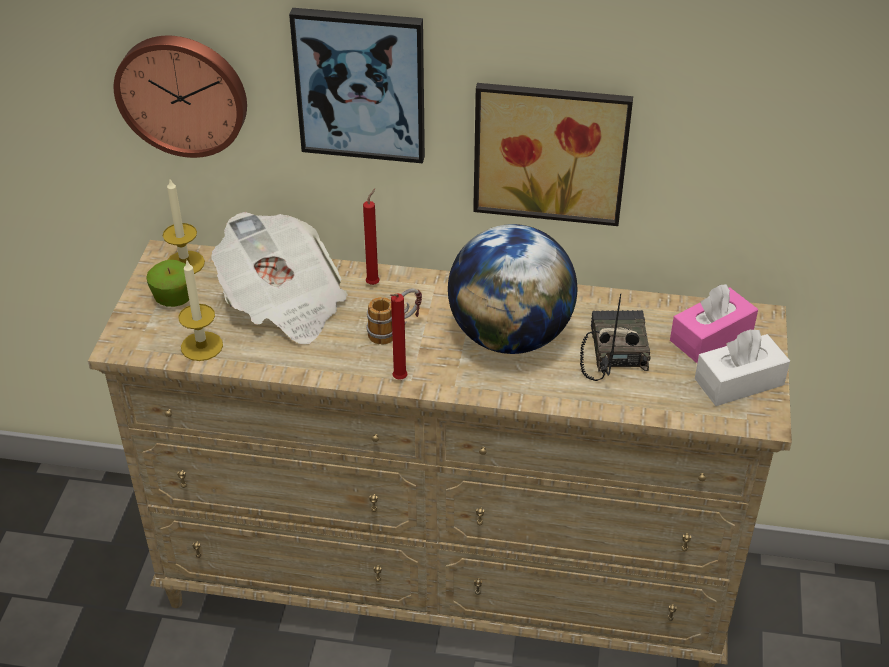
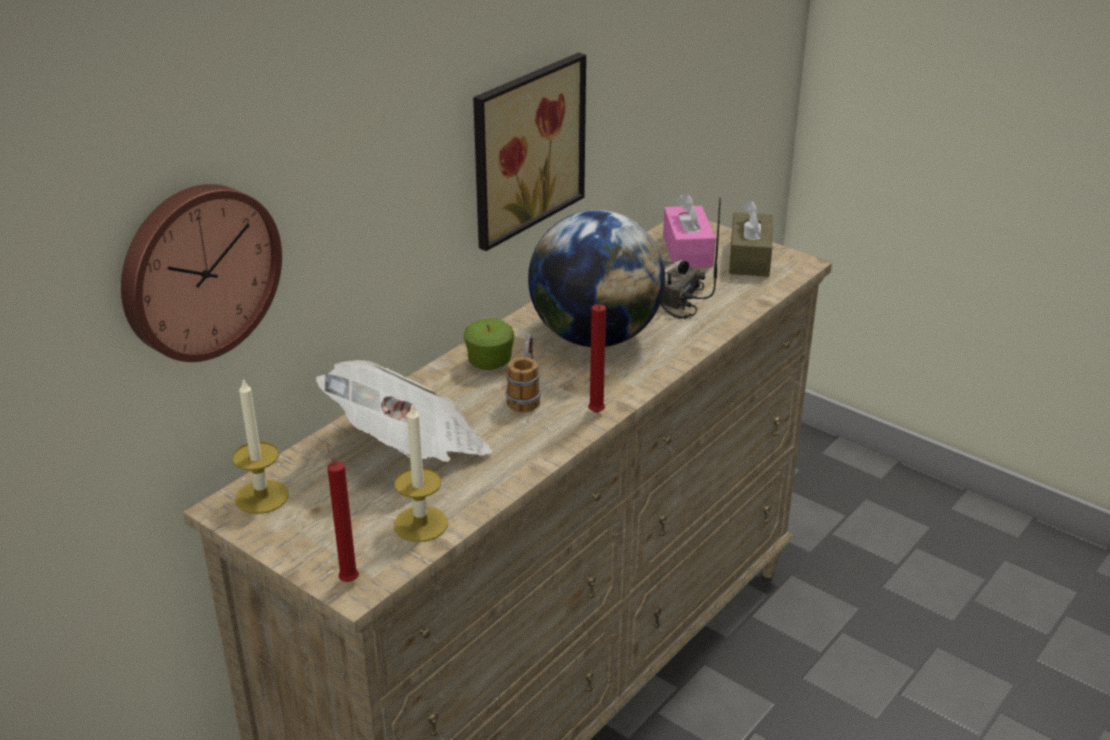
camera: 60 degrees left, 10 degrees down
apple [146,260,189,307] -> apple moved to [464,318,514,370]
picture [289,8,425,163] -> none
red candle [363,188,380,285] -> red candle moved to [327,443,359,582]
white tissue box [695,329,790,406] -> brown tissue box [729,200,772,277]

